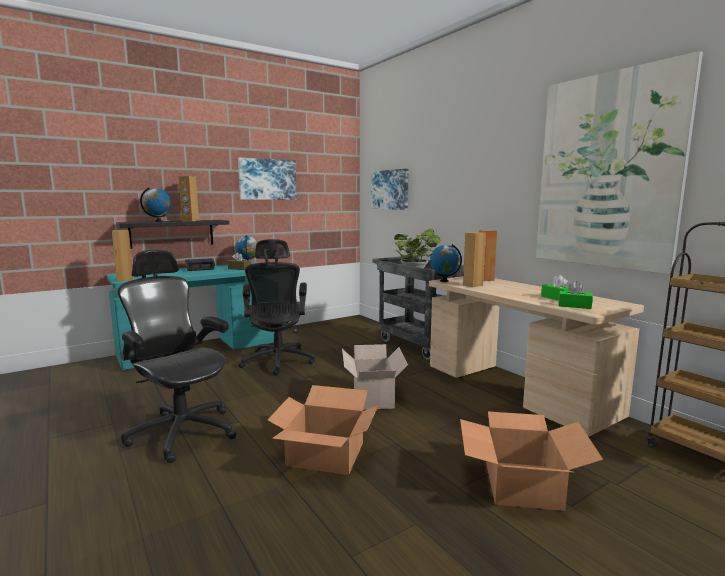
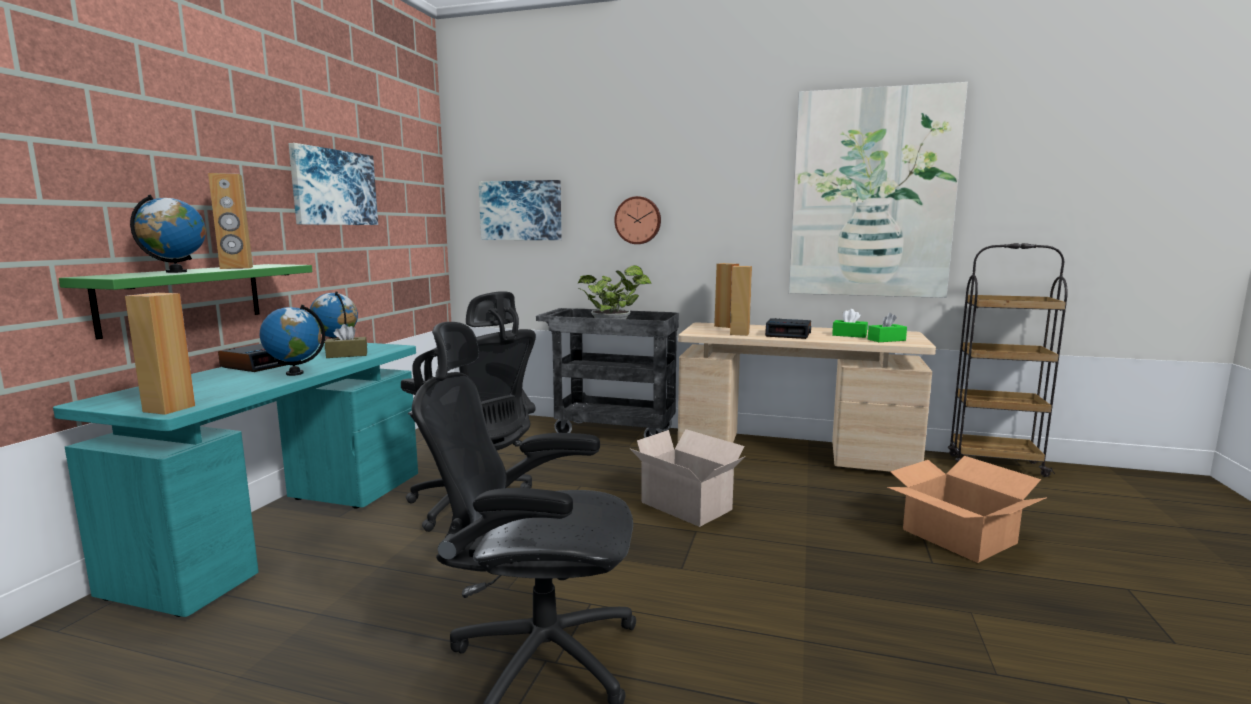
camera: 40 degrees left, 0 degrees up
black shelf [116,220,229,249] -> green shelf [59,264,312,340]
cardboard box [268,385,378,475] -> none
globe [430,244,462,282] -> globe moved to [260,305,325,376]
none -> wall clock [614,196,661,244]
none -> alarm clock [765,318,811,339]

